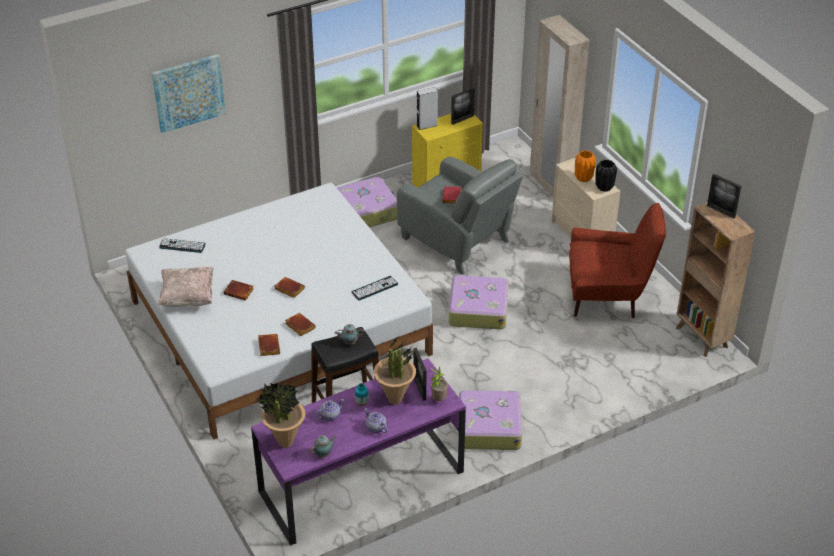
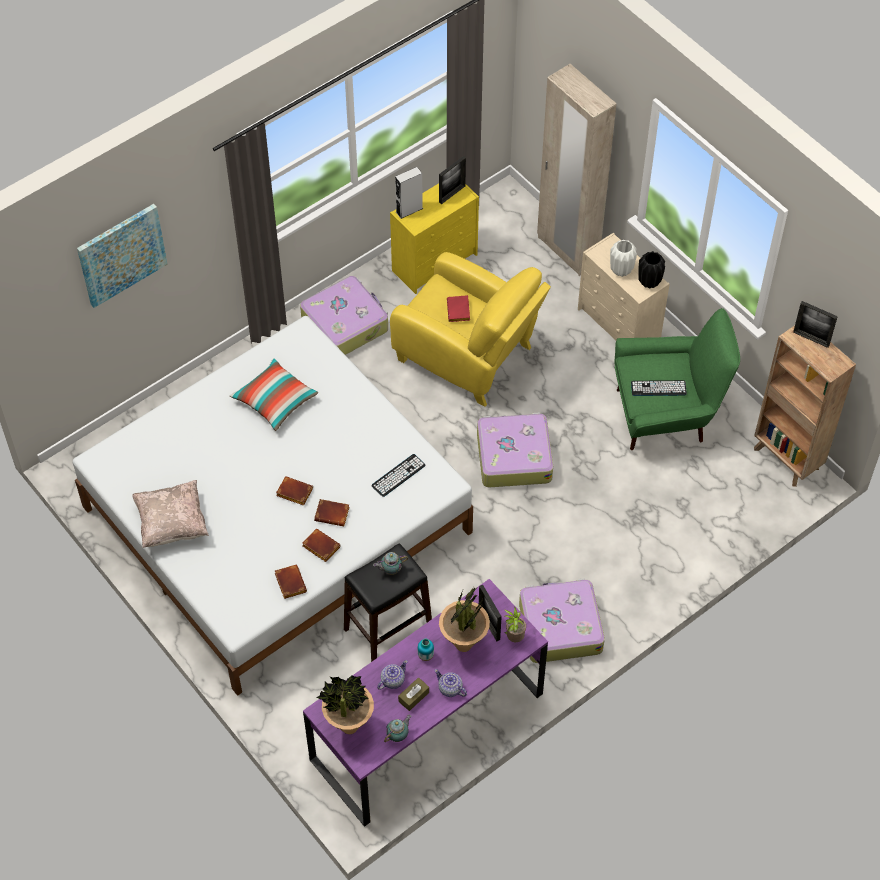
camera: 10 degrees left, 15 degrees up
keyboard [159,239,206,253] -> keyboard moved to [631,380,687,396]
brown book [223,280,254,301] -> brown book moved to [314,499,349,526]
grey armchair [397,157,523,275] -> yellow armchair [390,252,551,407]
red armchair [569,203,666,318] -> green armchair [615,308,740,450]
orange vase [575,150,596,182] -> white vase [610,240,637,277]
none -> pillow [230,358,318,431]
none -> brown tissue box [398,678,429,711]

